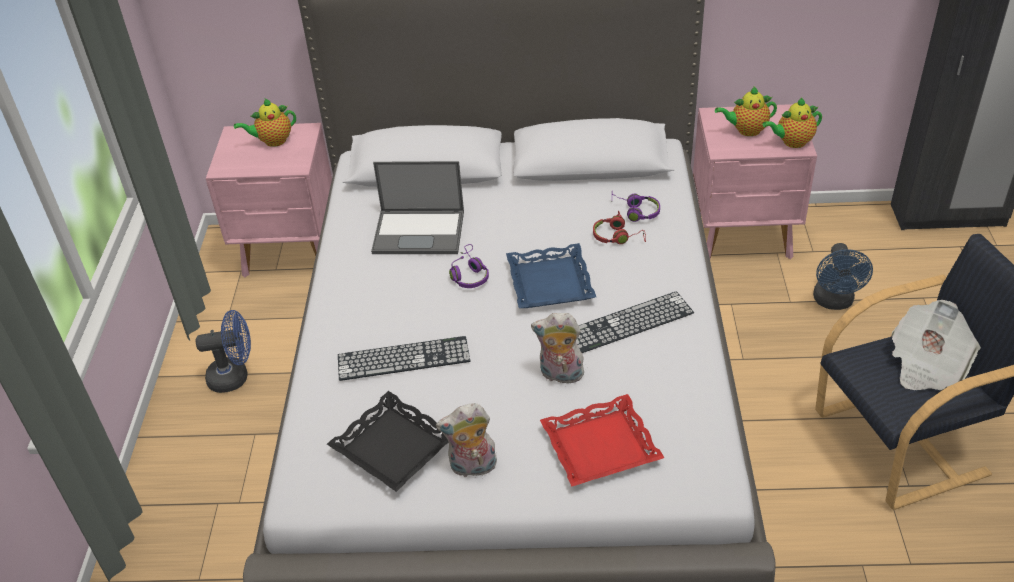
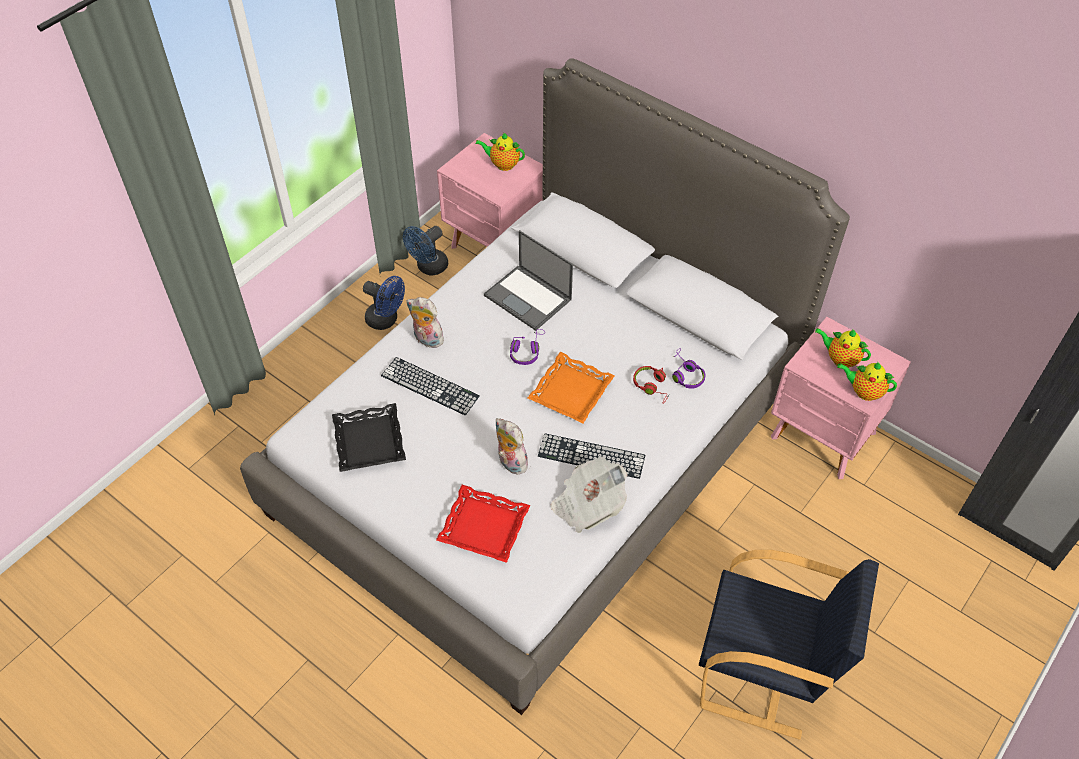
camera: 35 degrees right, 10 degrees up
plush toy [436,403,497,477] -> plush toy moved to [406,297,444,348]
blue tray [506,243,596,308] -> orange tray [528,352,615,423]
blue fan [813,243,873,310] -> blue fan moved to [403,226,448,276]
newspaper [891,300,981,390] -> newspaper moved to [551,457,628,533]

